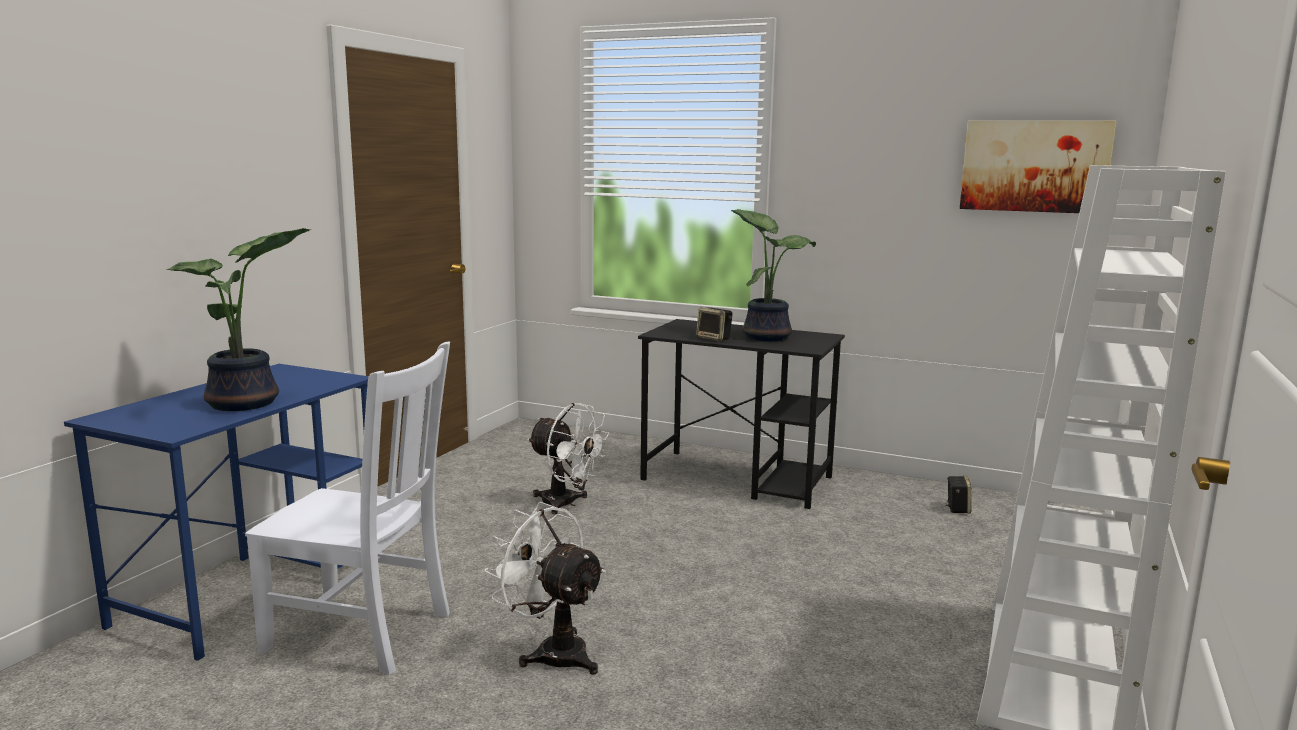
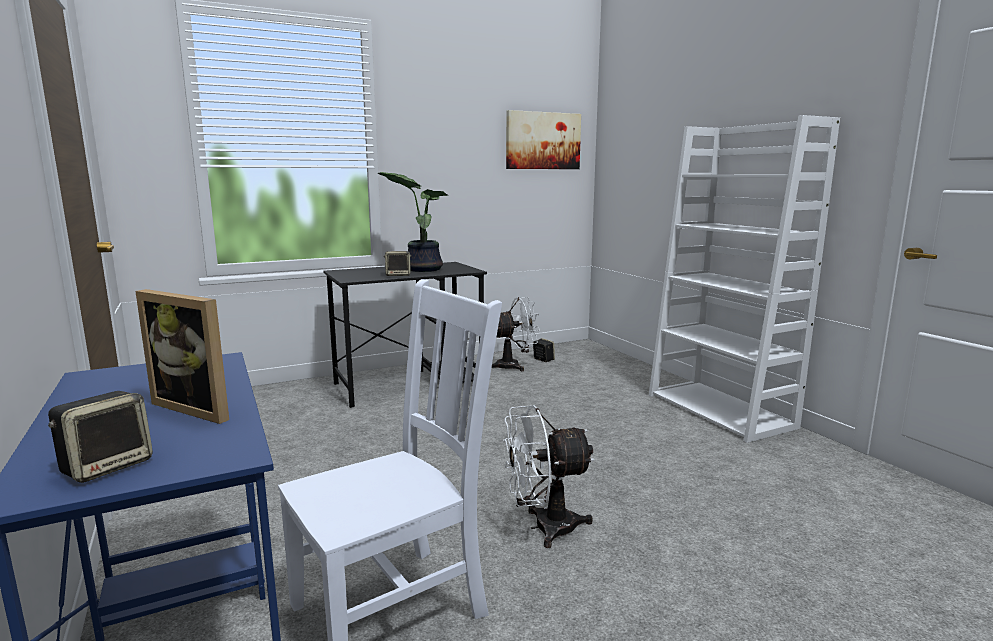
camera: 50 degrees left, 0 degrees up
potted plant [166,228,311,411] -> picture frame [135,289,229,424]
white fan [527,403,610,514] -> white fan moved to [492,297,540,371]
none -> speaker [48,391,153,483]

